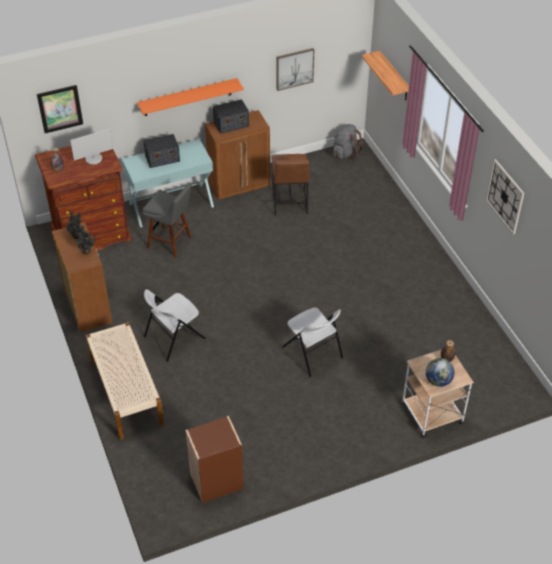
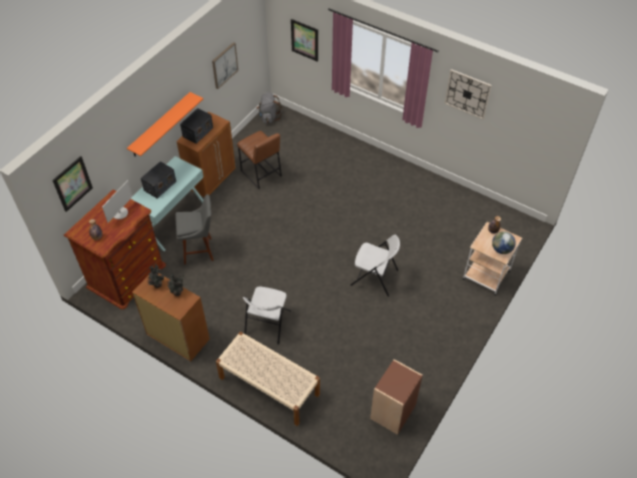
camera: 35 degrees left, 5 degrees up
shelf [362,51,409,100] -> picture [291,19,318,62]

